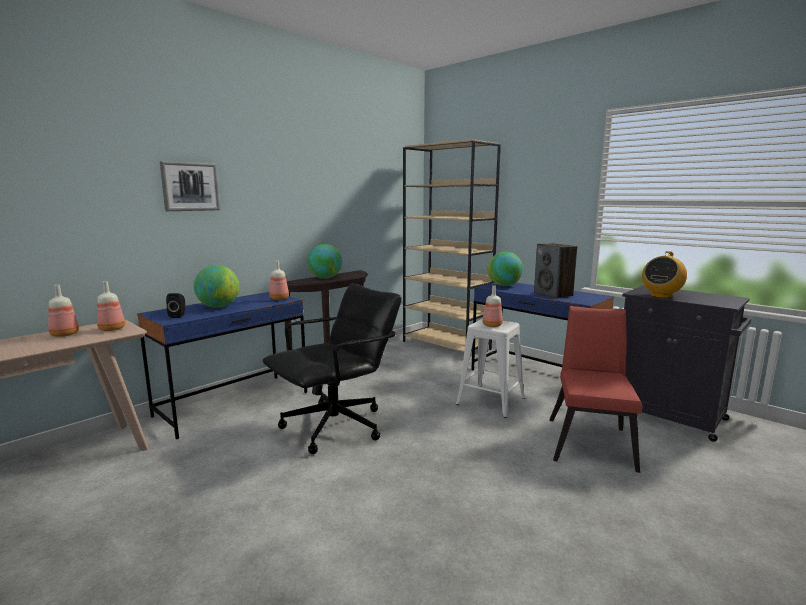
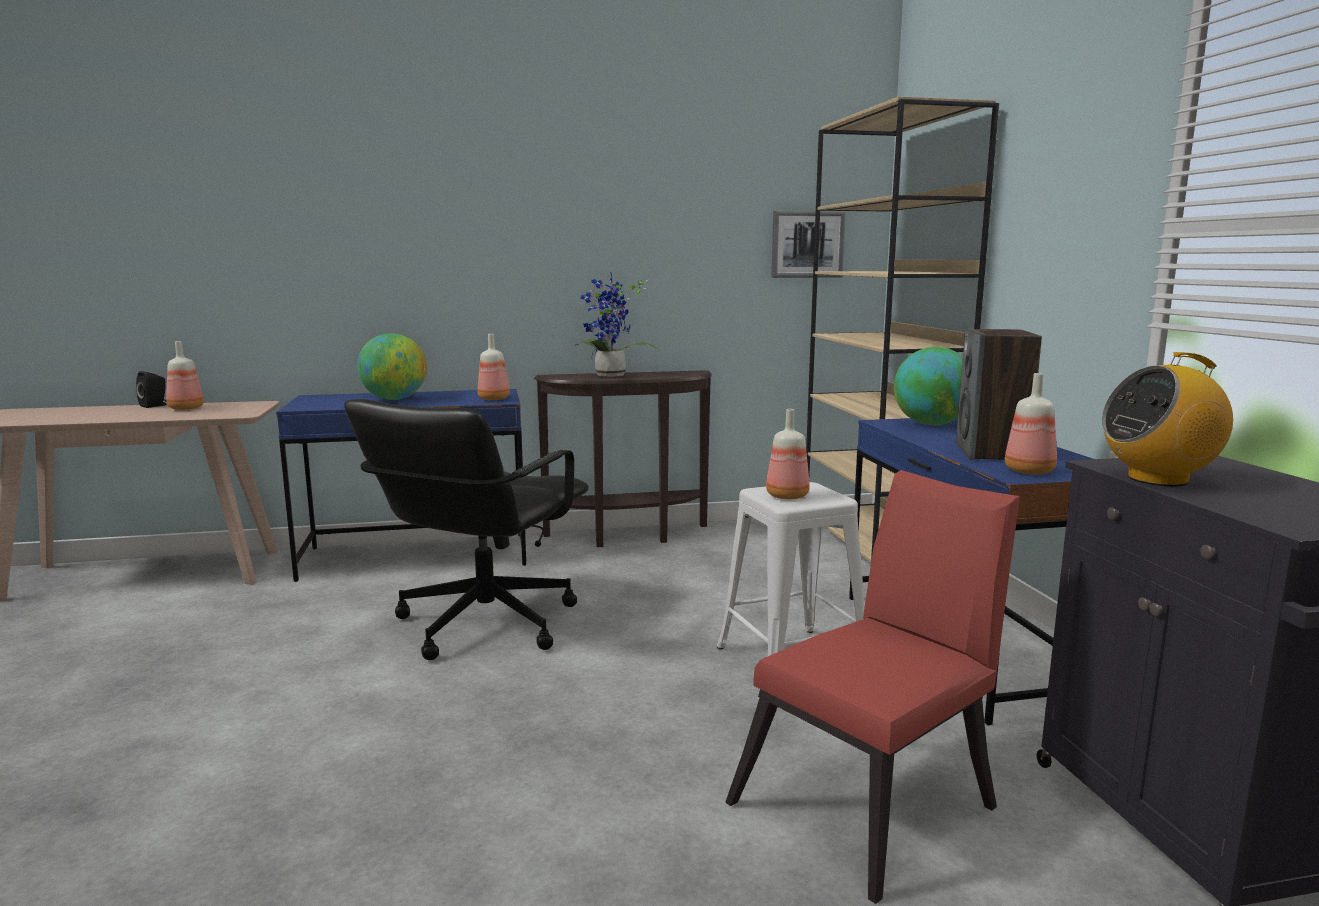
camera: 35 degrees right, 0 degrees up
bottle [97,281,125,331] -> bottle moved to [1005,373,1057,475]
picture [160,161,220,211] -> picture moved to [771,211,846,278]
black speaker [166,293,185,318] -> black speaker moved to [136,371,167,408]
black office chair [262,283,402,454] -> black office chair turned 120 degrees clockwise [344,399,589,660]
globe [307,244,342,279] -> potted plant [574,273,660,377]

